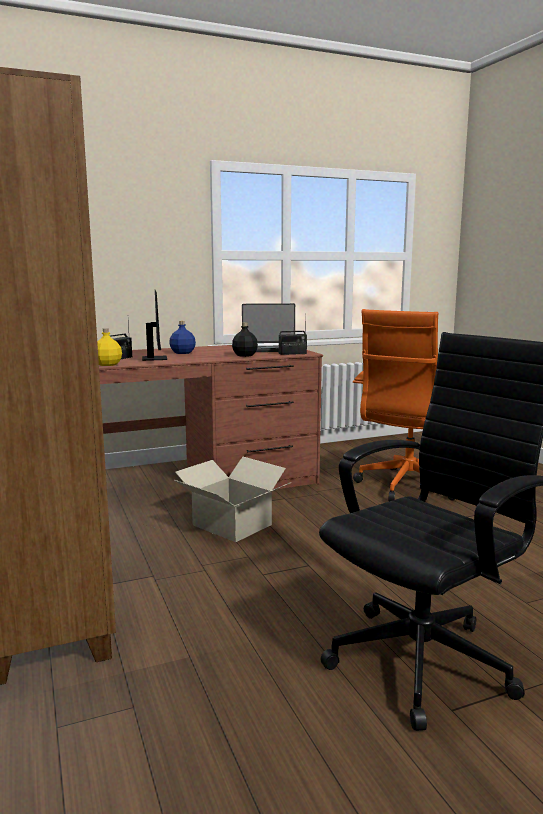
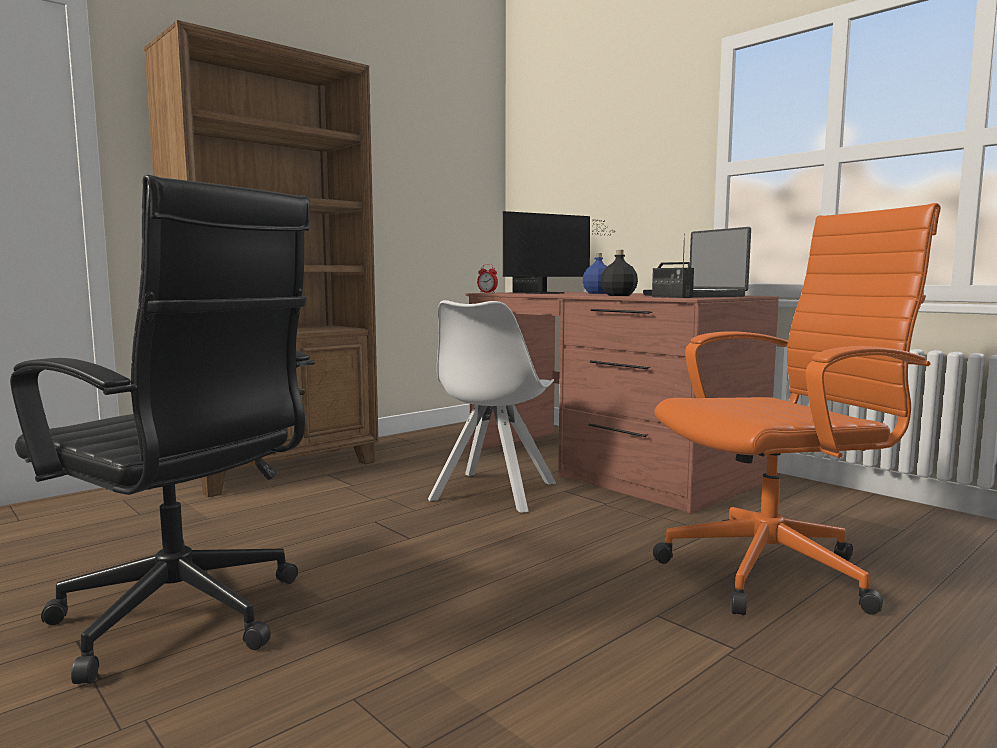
camera: 70 degrees right, 5 degrees down
yellow bottle [97,328,122,366] -> alarm clock [477,264,498,293]
cardboard box [174,457,291,542] -> white chair [428,300,556,513]
orange office chair [353,309,455,502] -> orange office chair turned 150 degrees clockwise [653,203,941,616]

